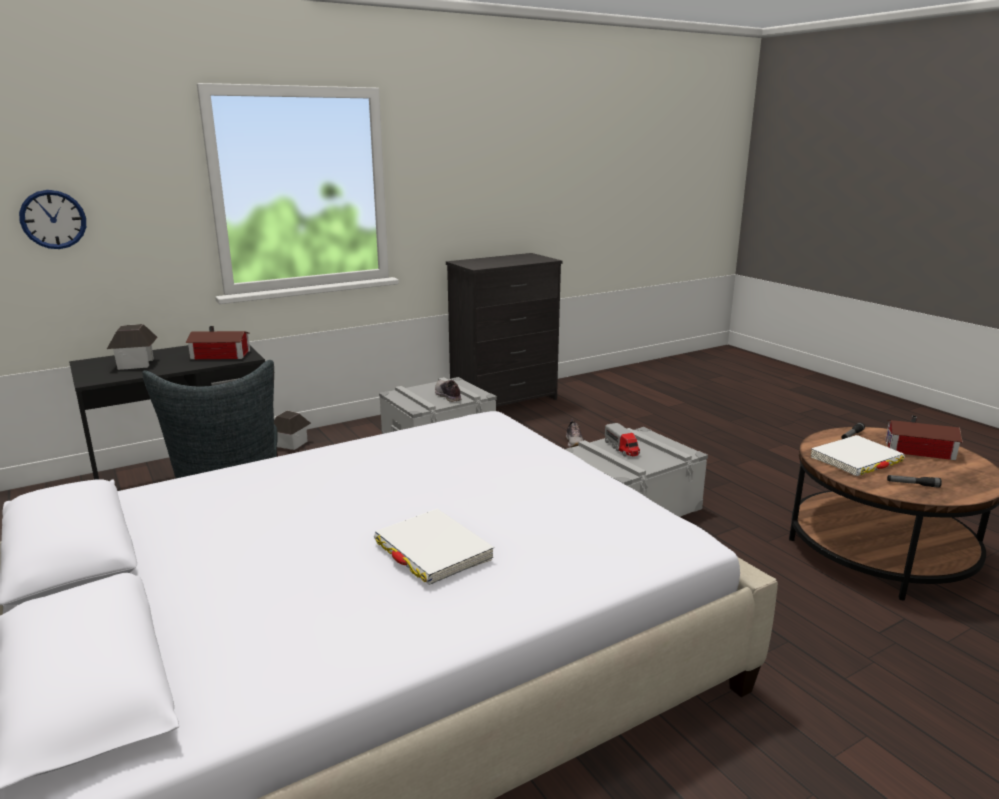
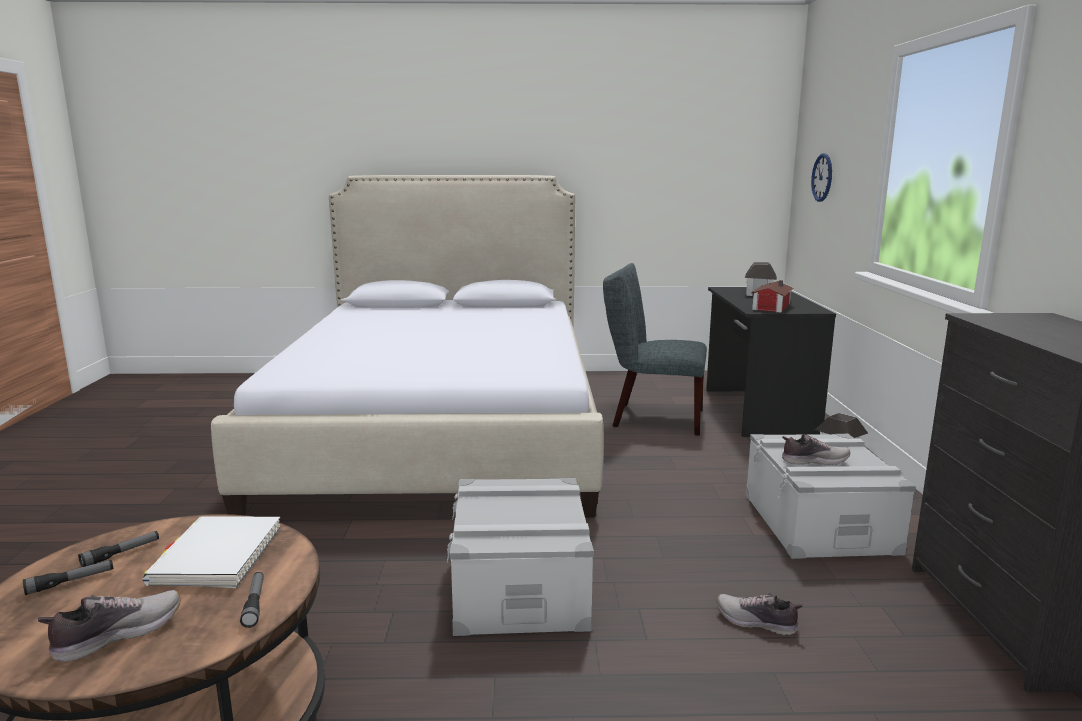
camera: 120 degrees right, 5 degrees down
white book [374,509,494,585] -> none
toy truck [605,423,640,456] -> none
toy house [885,416,963,460] -> shoe [38,590,180,662]
none -> flashlight [23,560,114,595]

